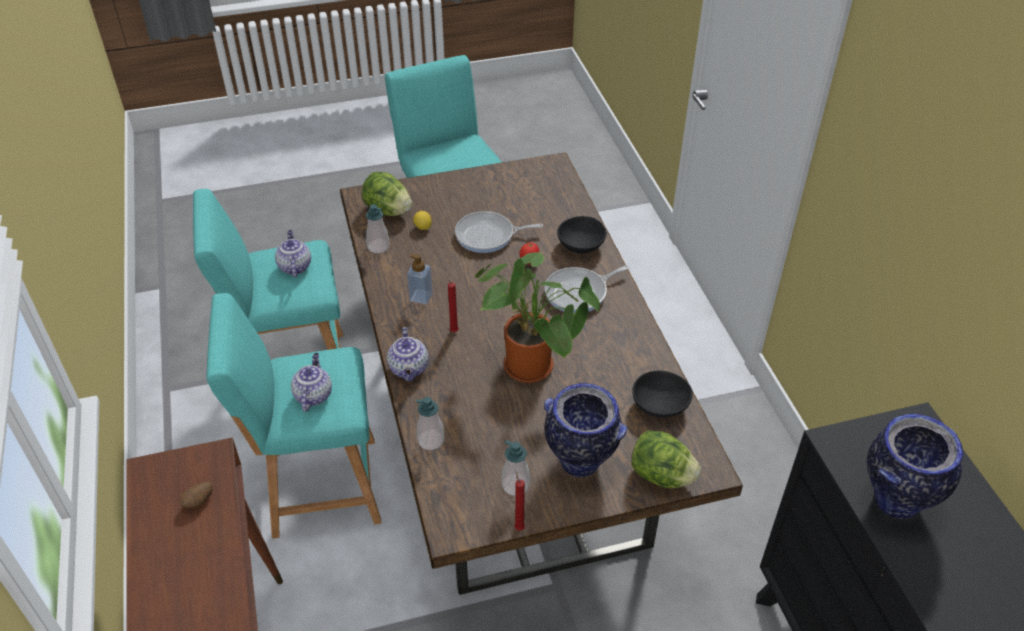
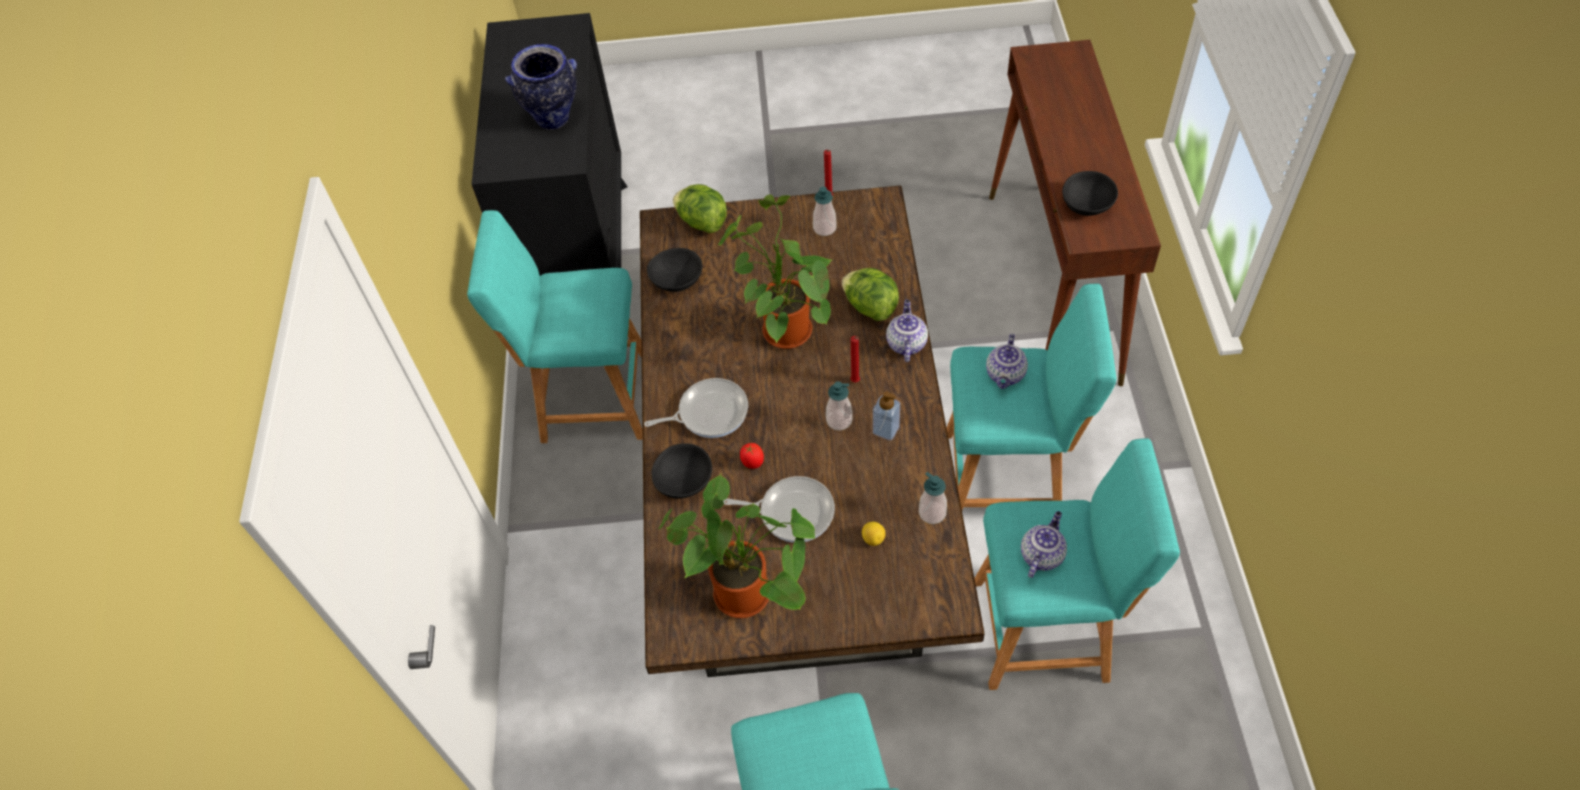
camera: 165 degrees left, 10 degrees up
potato [179,482,213,508] -> black bowl [1062,171,1118,216]
teapot [275,230,311,277] -> teapot turned 150 degrees counterclockwise [1021,511,1067,578]
lettuce [362,172,412,216] -> lettuce moved to [842,268,899,321]
soap dispenser [416,397,444,450] -> soap dispenser moved to [826,381,853,430]
vase [544,383,627,477] -> none
none -> turquoise stool [467,210,643,443]
none -> potted plant [658,474,815,618]

